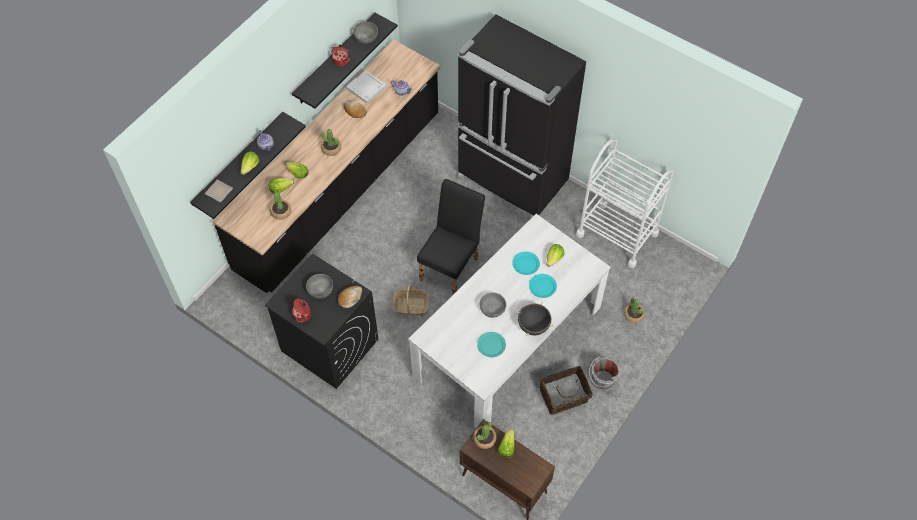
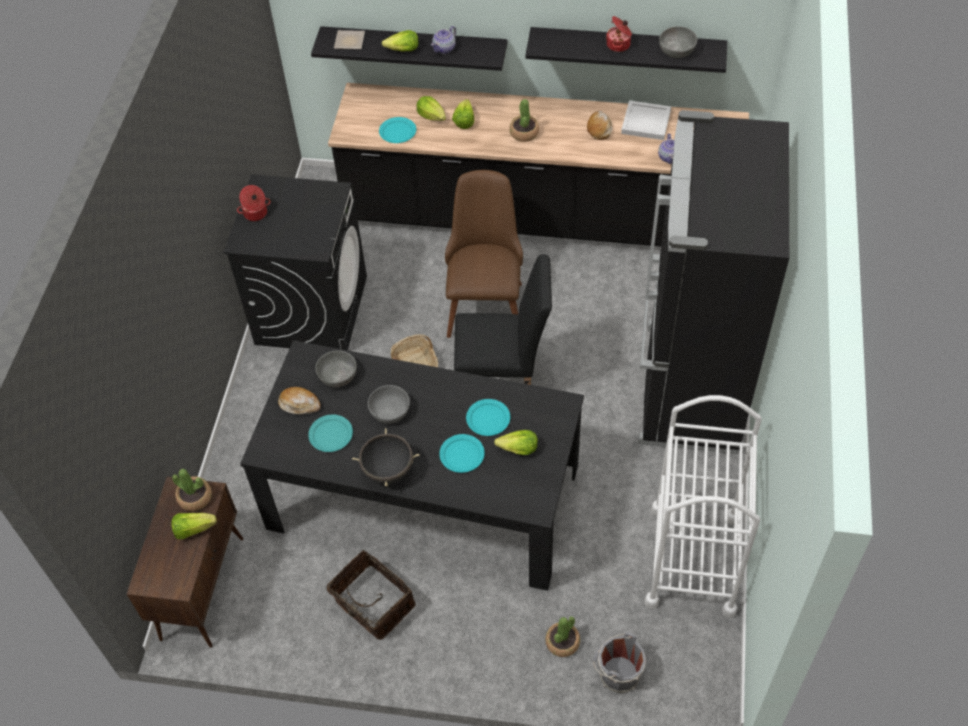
camera: 65 degrees right, 5 degrees down
potted plant [270,192,291,220] -> turquoise plate [379,117,416,143]
grey bowl [306,274,333,299] -> grey bowl moved to [315,350,357,388]
bread [338,286,362,309] -> bread moved to [278,387,321,414]
white dining table [408,214,611,428] -> black dining table [240,340,584,591]
grey bucket [589,356,620,392] -> grey bucket moved to [593,632,646,693]
none -> brown chair [445,170,523,338]

